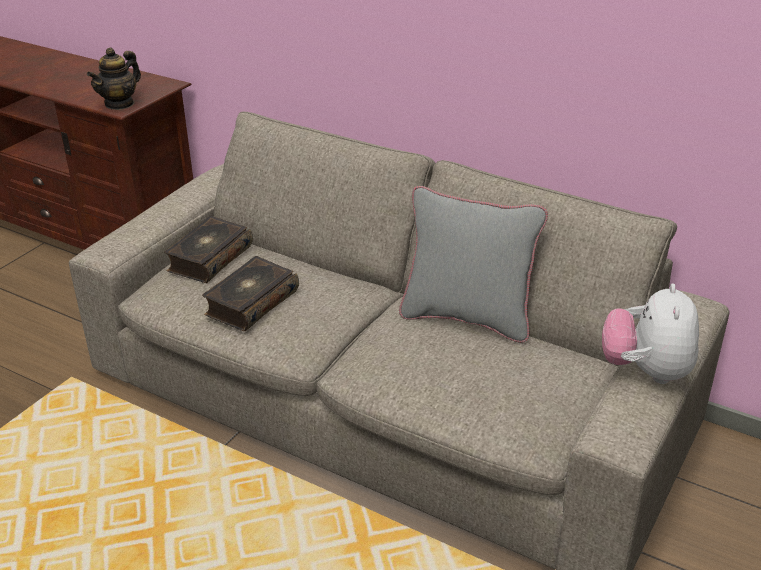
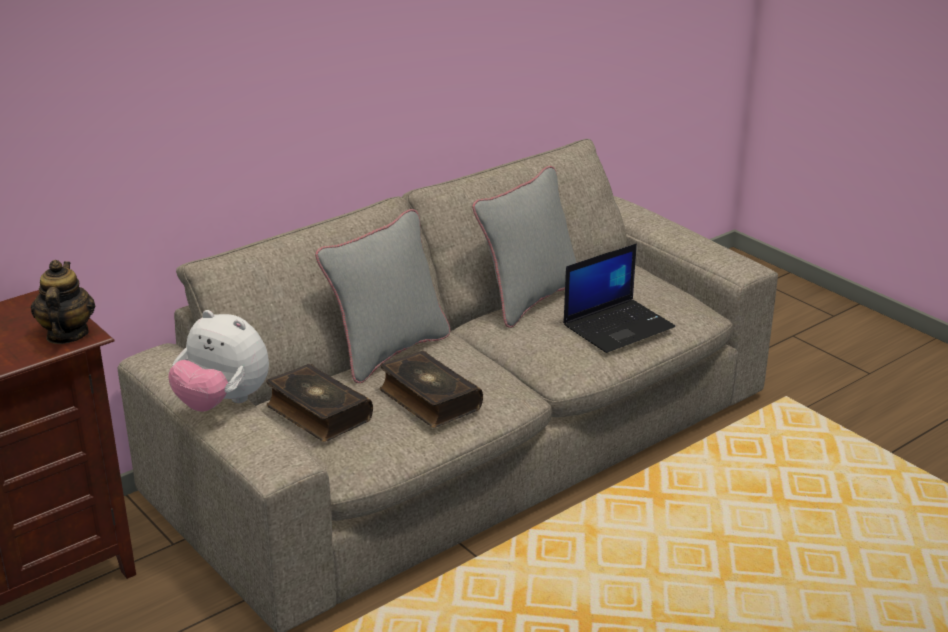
camera: 70 degrees left, 5 degrees down
teapot [87,47,141,110] -> teapot turned 150 degrees counterclockwise [31,260,95,344]
plush toy [602,284,699,384] -> plush toy moved to [168,310,269,412]
none -> grey pillow [315,209,450,383]
none -> laptop [563,244,675,353]

